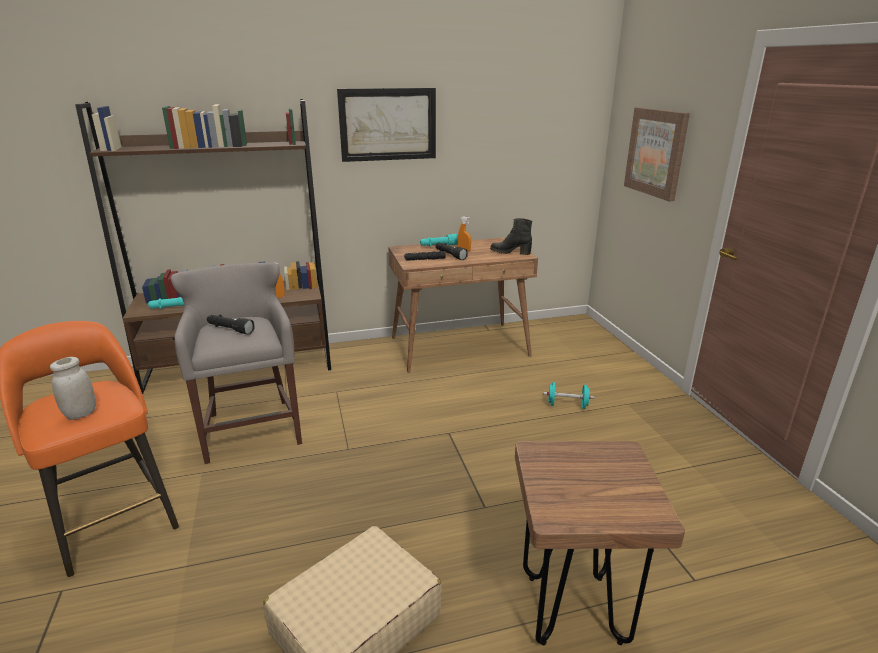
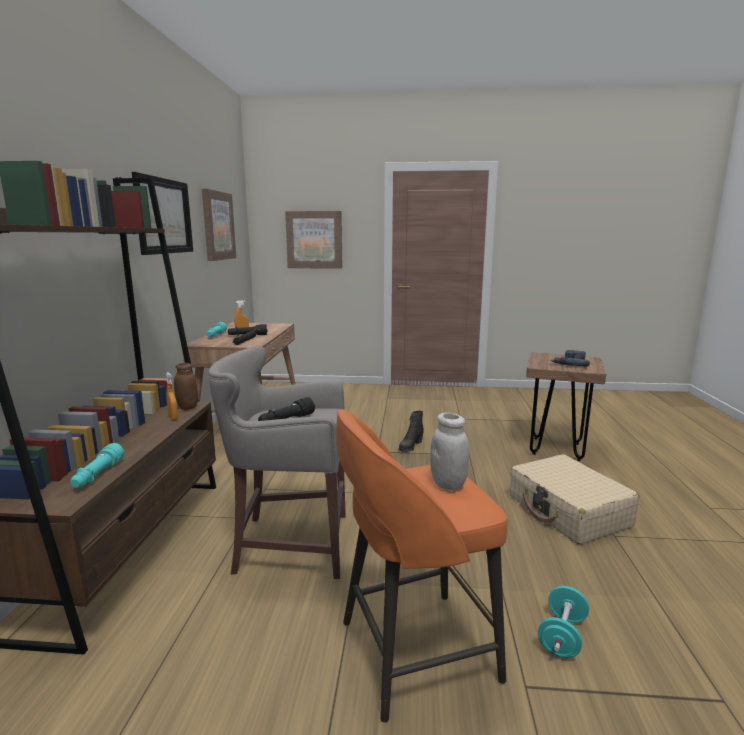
camera: 70 degrees left, 10 degrees down
black boot [490,218,532,255] -> black boot moved to [399,411,424,452]
turquoise dumbbell [543,382,594,409] -> turquoise dumbbell moved to [538,586,589,658]
none -> brown jar [174,363,198,410]
none -> picture [202,189,236,261]
none -> power drill [550,350,590,367]

